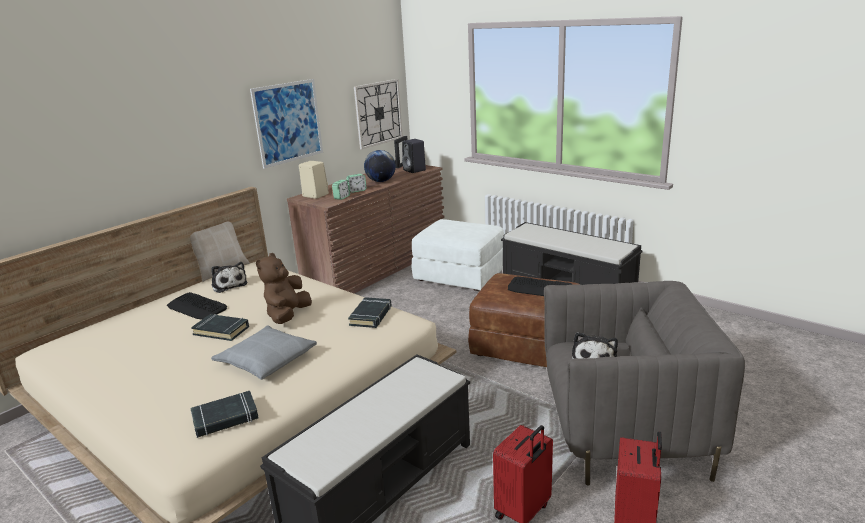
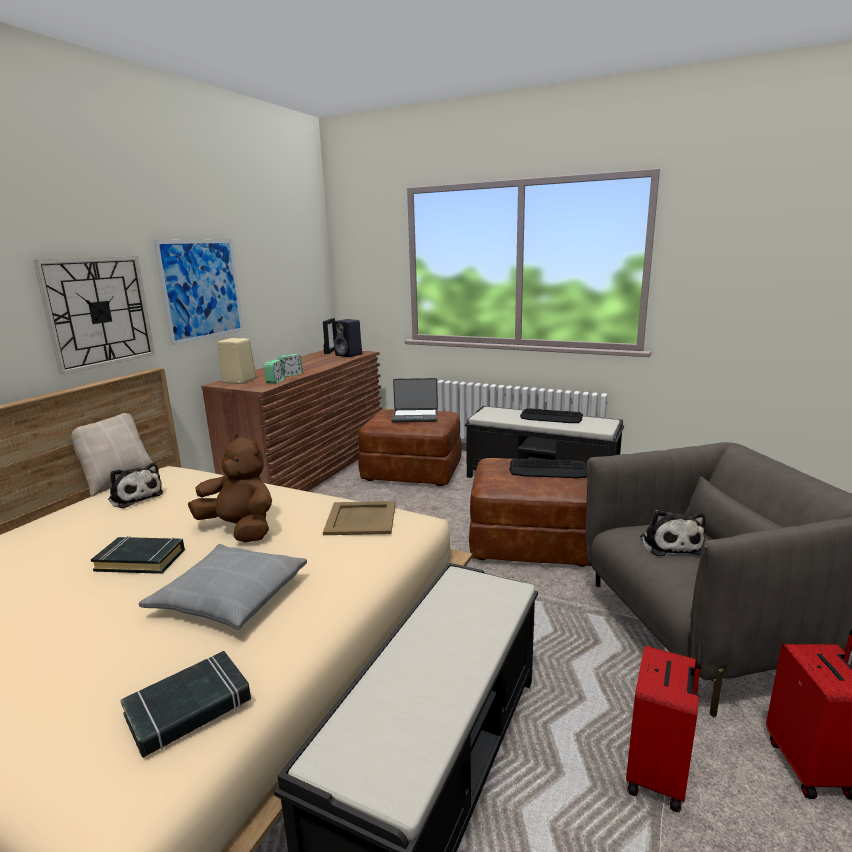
camera: 15 degrees left, 5 degrees down
keyboard [167,292,227,320] -> keyboard moved to [520,408,583,423]
brown plush toy [256,253,312,324] -> brown plush toy turned 120 degrees clockwise [188,434,272,543]
black book [348,297,392,328] -> beige tray [323,501,396,535]
wall clock [354,79,403,149] -> wall clock moved to [33,256,155,375]
globe [364,150,396,182] -> none
white ottoman [412,219,504,291] -> brown ottoman [358,409,462,486]
none -> laptop [391,378,438,422]

